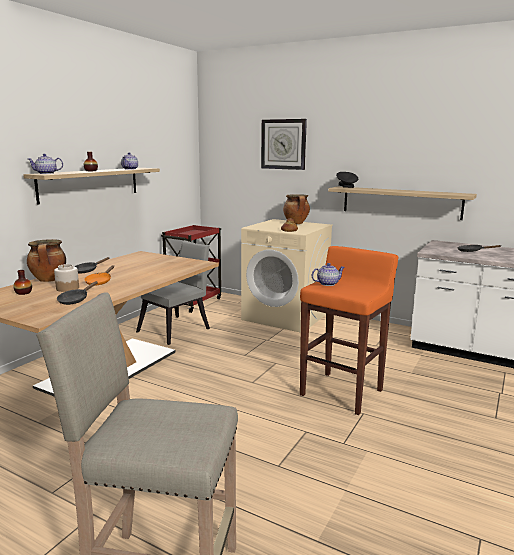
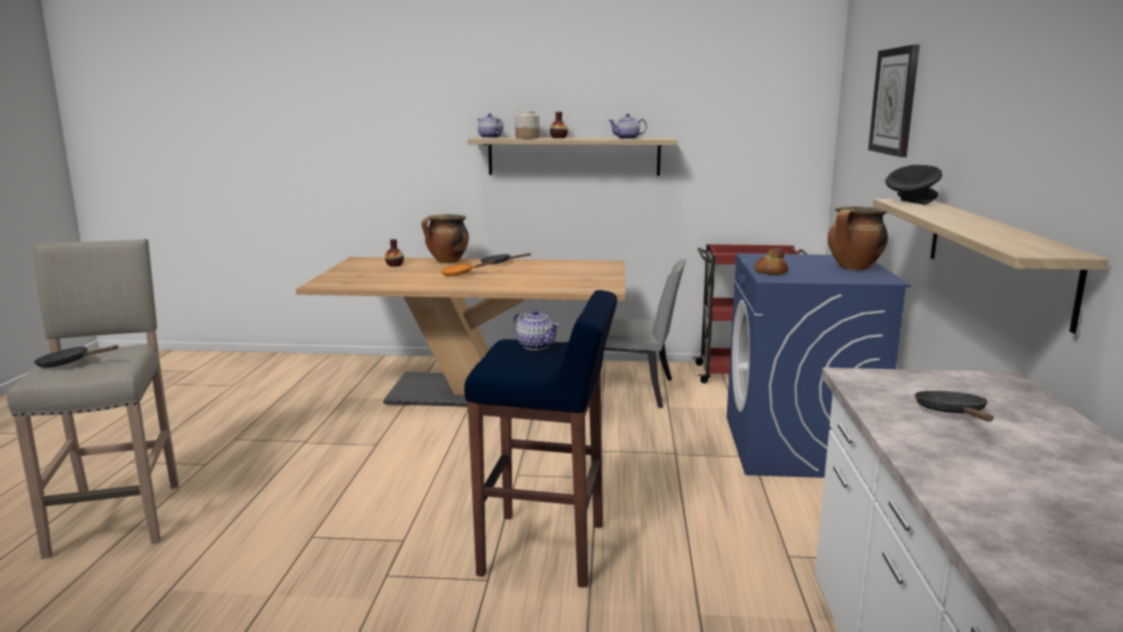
camera: 65 degrees right, 0 degrees up
jar [54,264,79,292] -> jar moved to [515,111,540,139]
black frying pan [57,281,98,305] -> black frying pan moved to [34,345,118,368]
beige washing machine [241,219,333,333] -> blue washing machine [727,253,911,478]
orange stool [300,246,398,415] -> blue stool [464,290,617,587]

